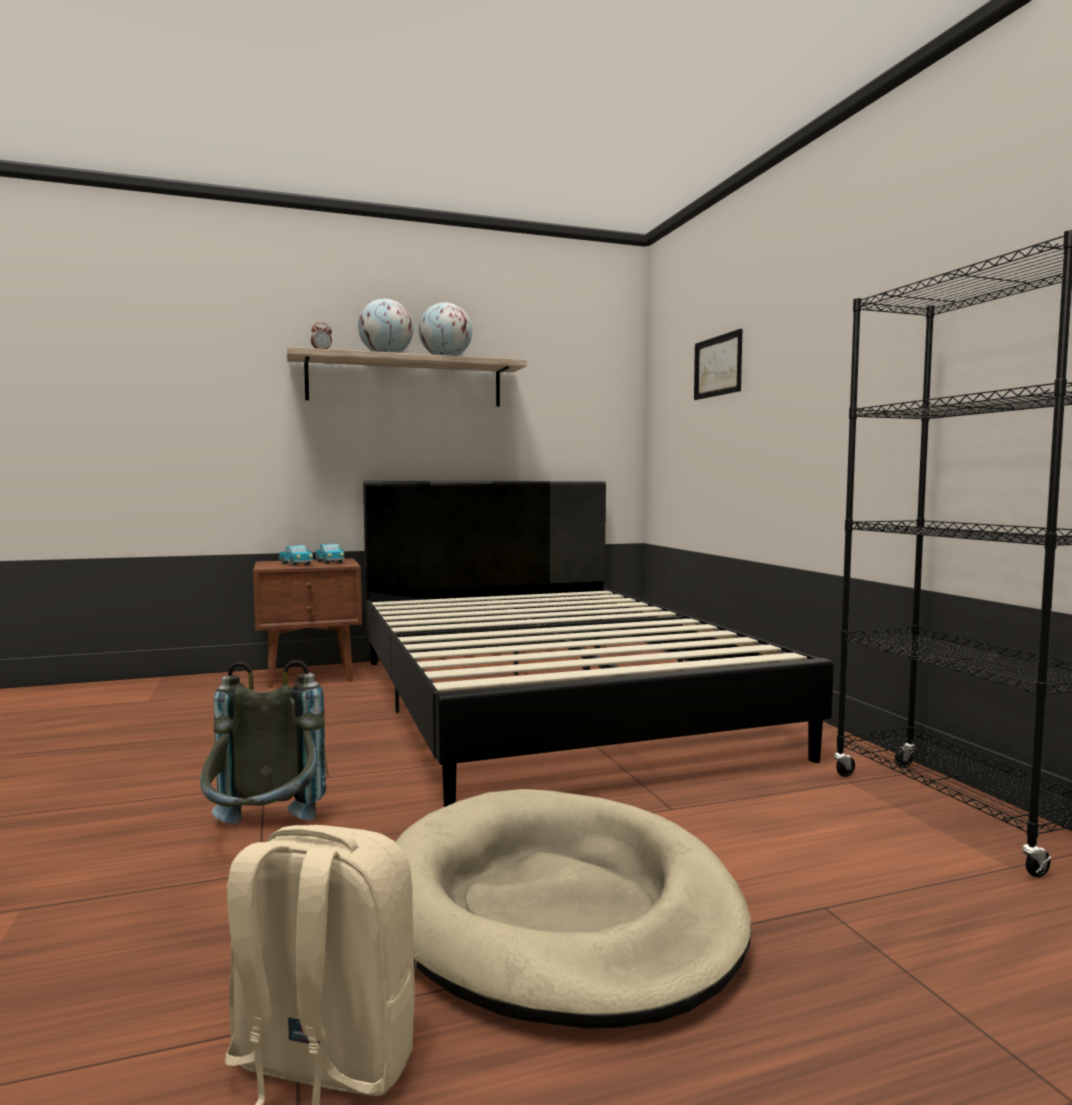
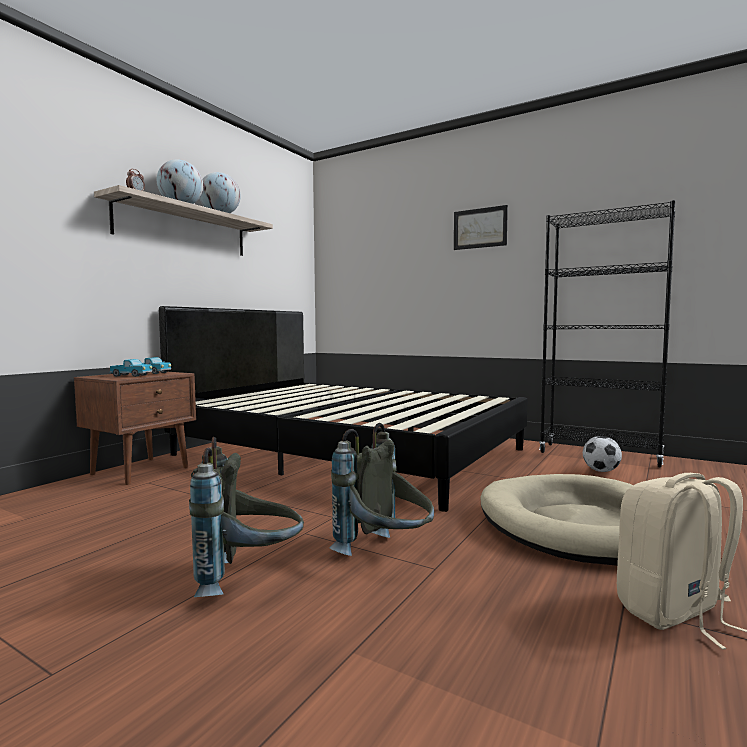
camera: 40 degrees left, 0 degrees up
picture [694,329,742,400] -> picture moved to [454,205,508,250]
none -> grey backpack [189,437,304,597]
none -> football [583,436,622,472]

